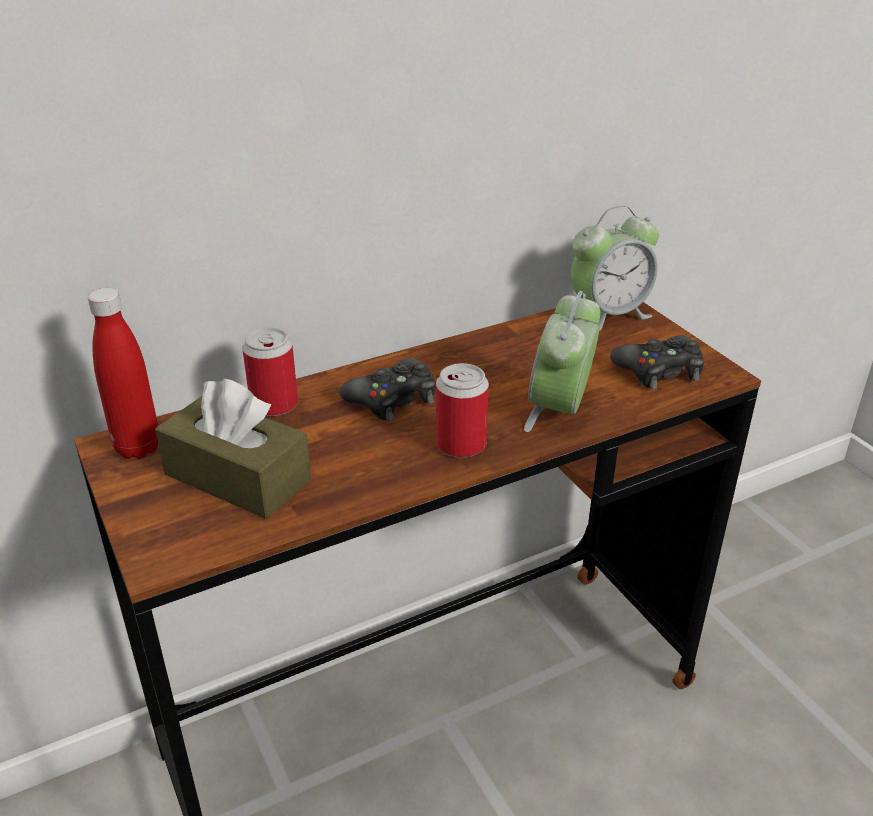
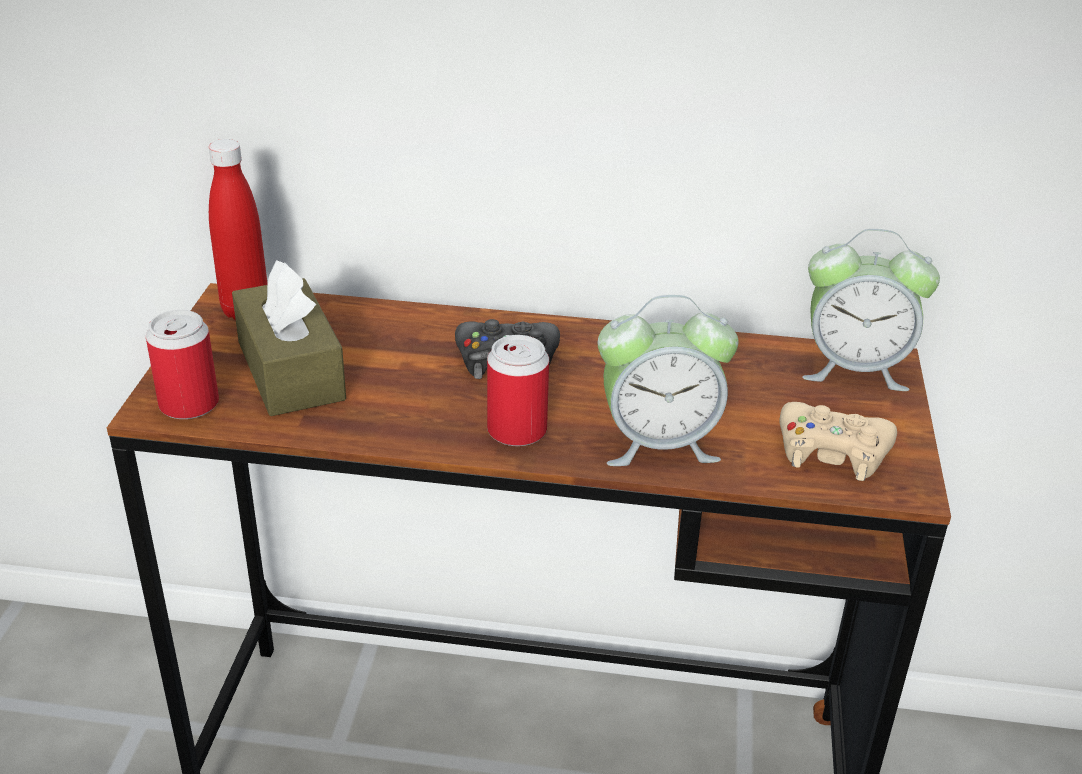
camera: 35 degrees right, 0 degrees up
can [242,327,298,416] -> can moved to [146,310,219,419]
alarm clock [524,291,600,432] -> alarm clock turned 150 degrees counterclockwise [598,295,738,466]
black game controller [610,335,704,389] -> beige game controller [780,402,897,481]

